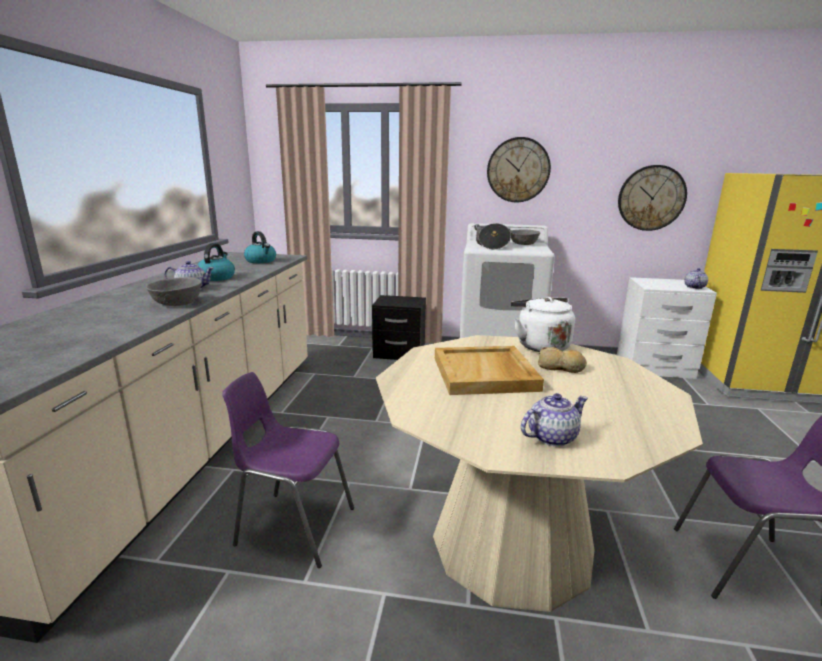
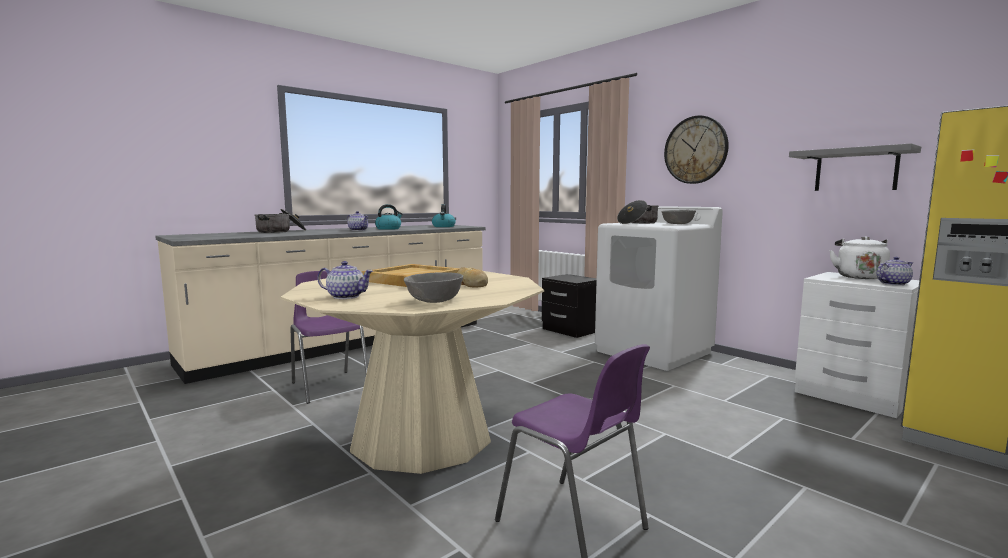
camera: 40 degrees right, 10 degrees down
grey bowl [146,277,202,306] -> grey bowl moved to [404,272,463,303]
white kettle [511,297,575,352] -> white kettle moved to [829,236,890,279]
wall clock [618,165,687,231] -> grey shelf [789,143,921,191]
none -> cooking pot [254,209,306,233]

